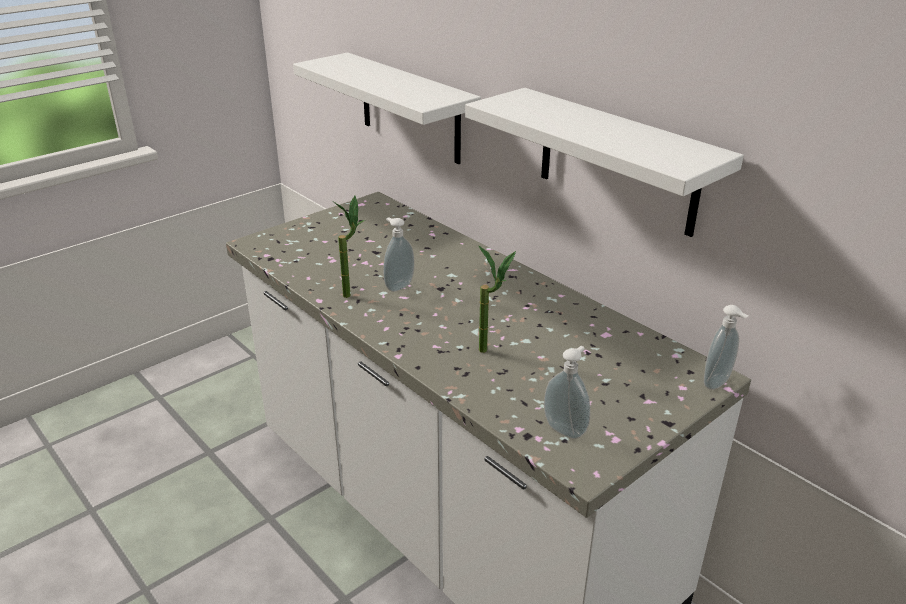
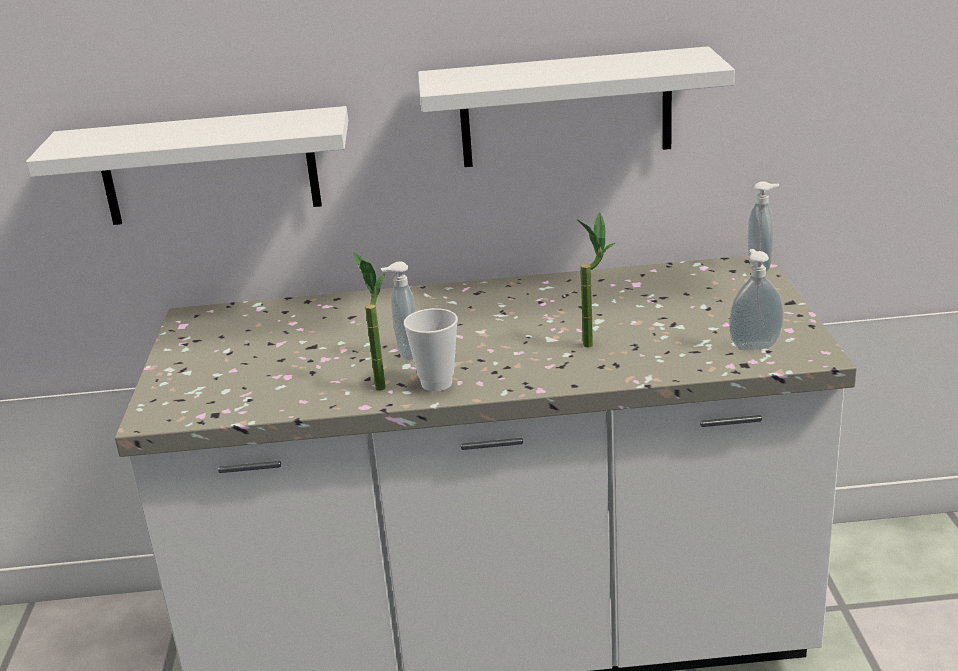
camera: 50 degrees left, 5 degrees down
none -> cup [404,308,458,391]

